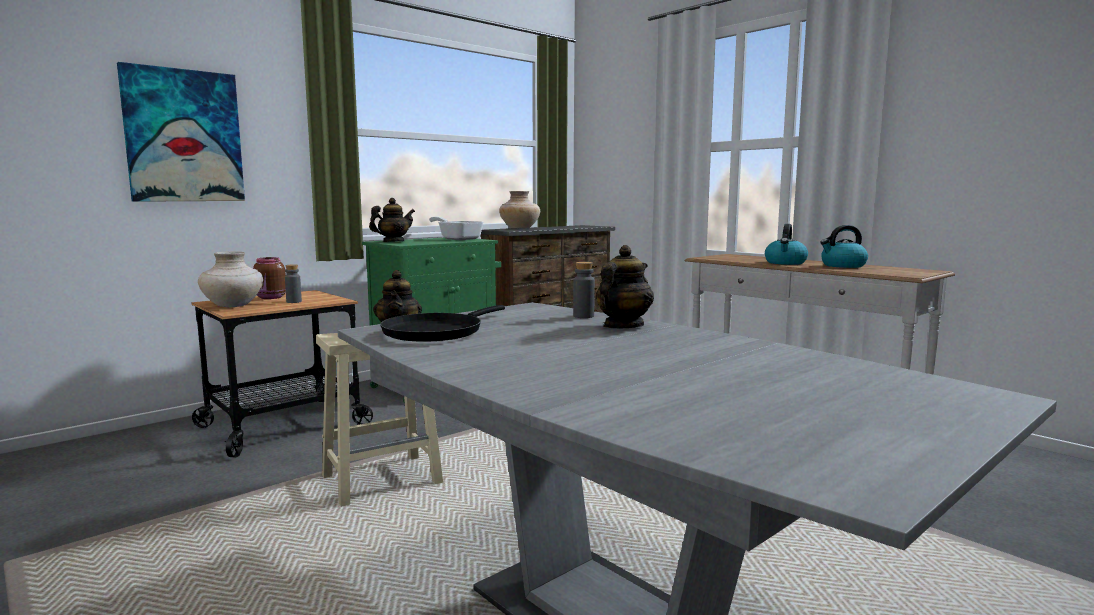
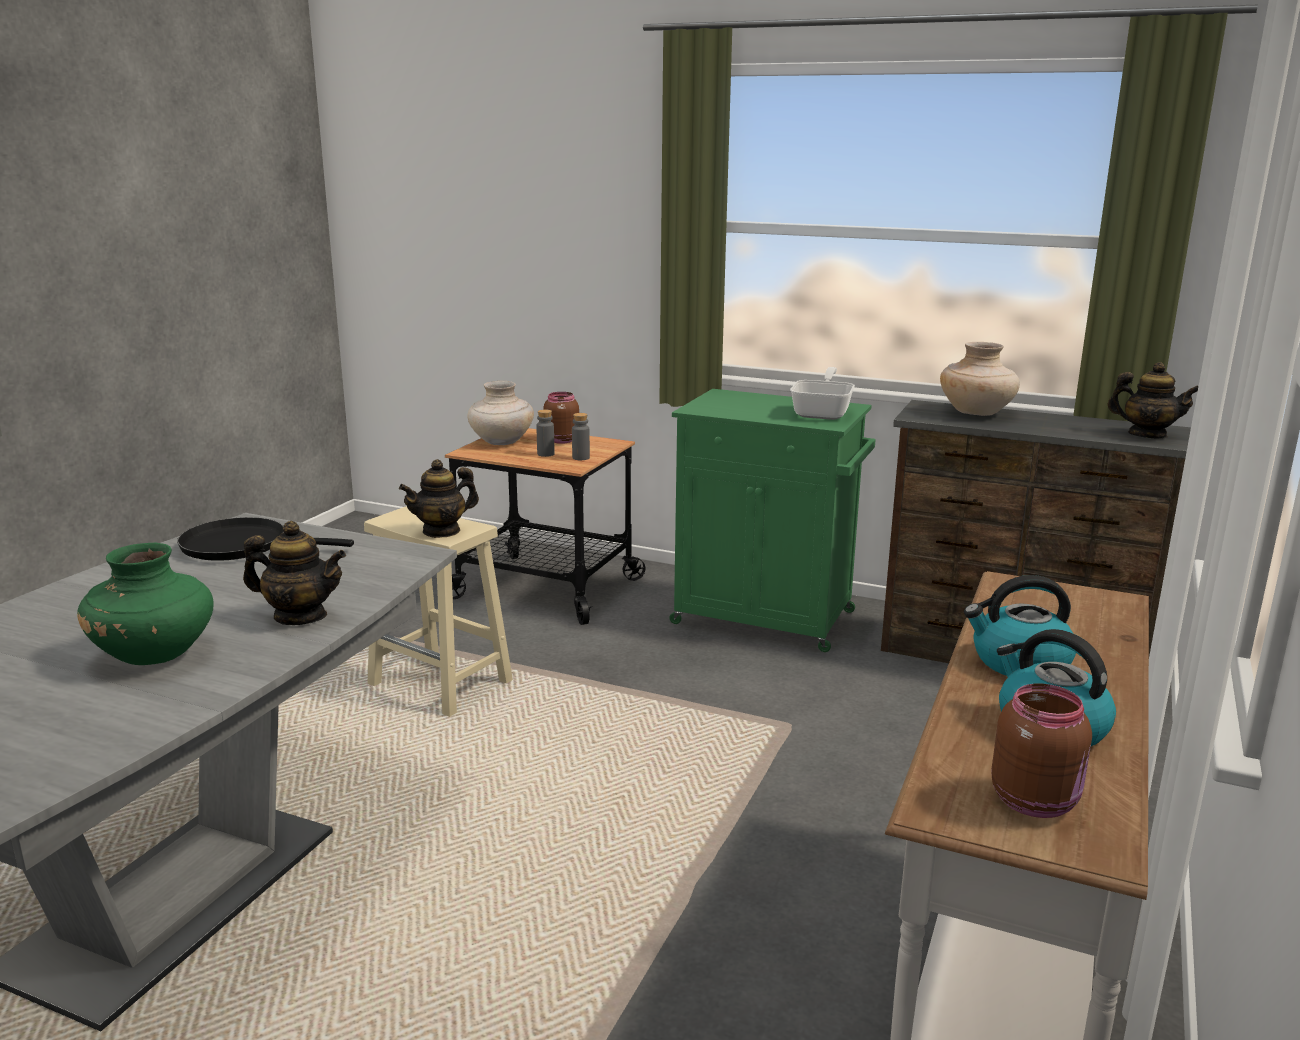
camera: 65 degrees right, 10 degrees up
picture [117,62,245,202] -> none
teapot [369,198,415,242] -> teapot moved to [1107,362,1198,438]
grey bottle [573,262,595,318] -> grey bottle moved to [572,413,590,460]
none -> green vase [77,543,214,665]
none -> brown jar [991,684,1092,818]

